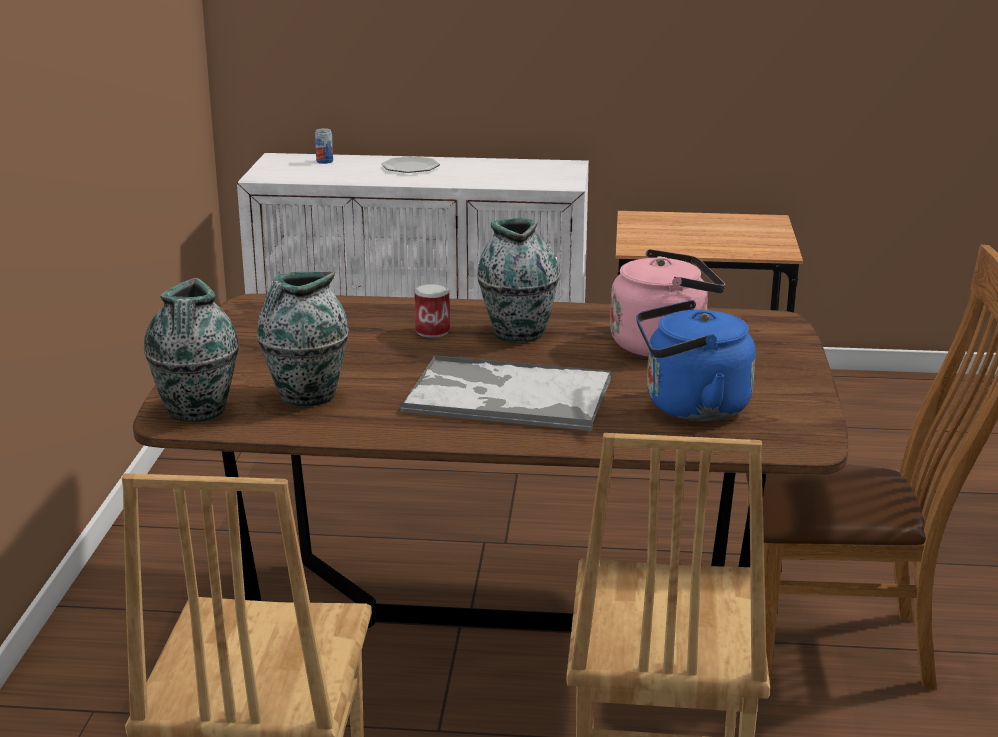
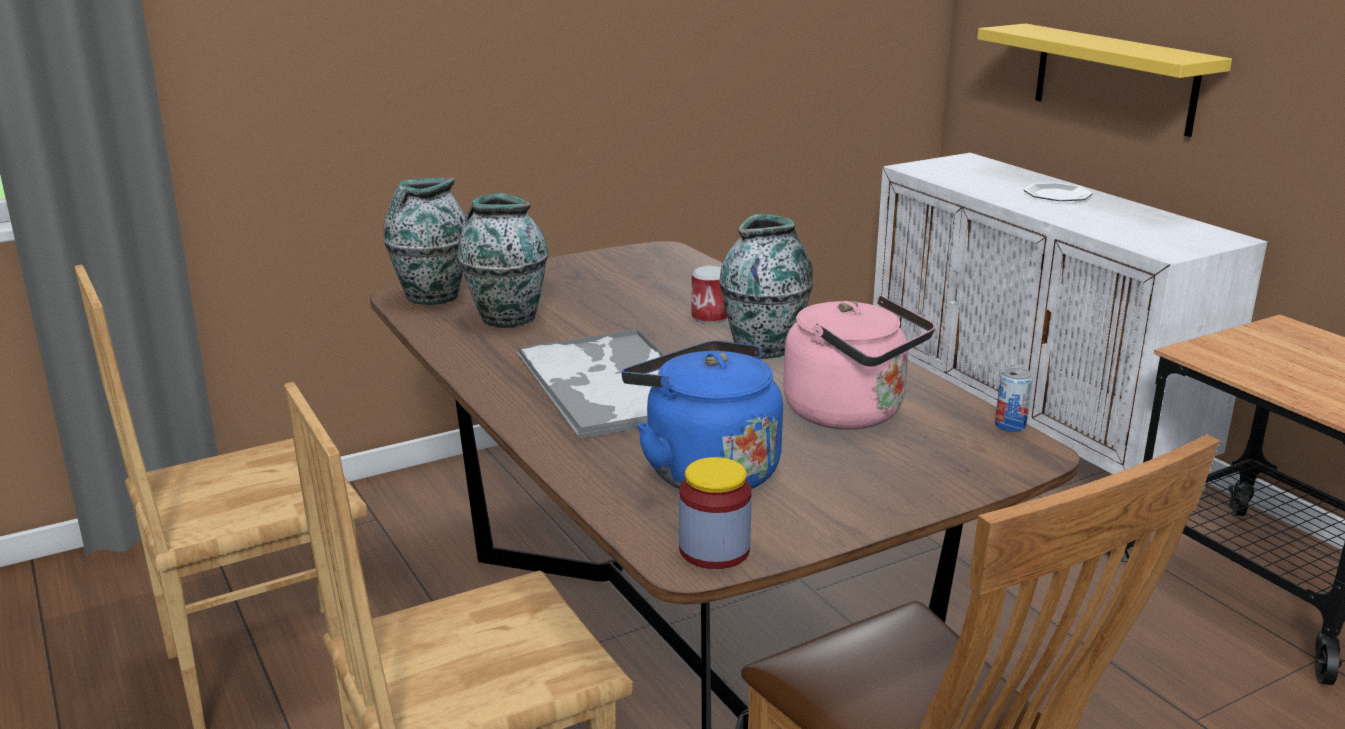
camera: 55 degrees right, 0 degrees up
can [315,128,333,164] -> can moved to [995,367,1033,432]
none -> jar [679,457,752,569]
none -> yellow shelf [977,24,1232,137]

